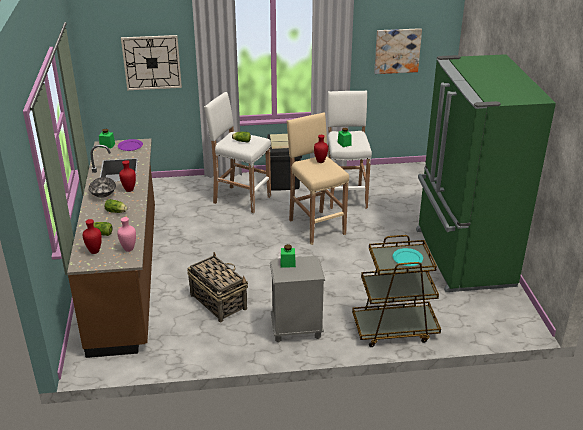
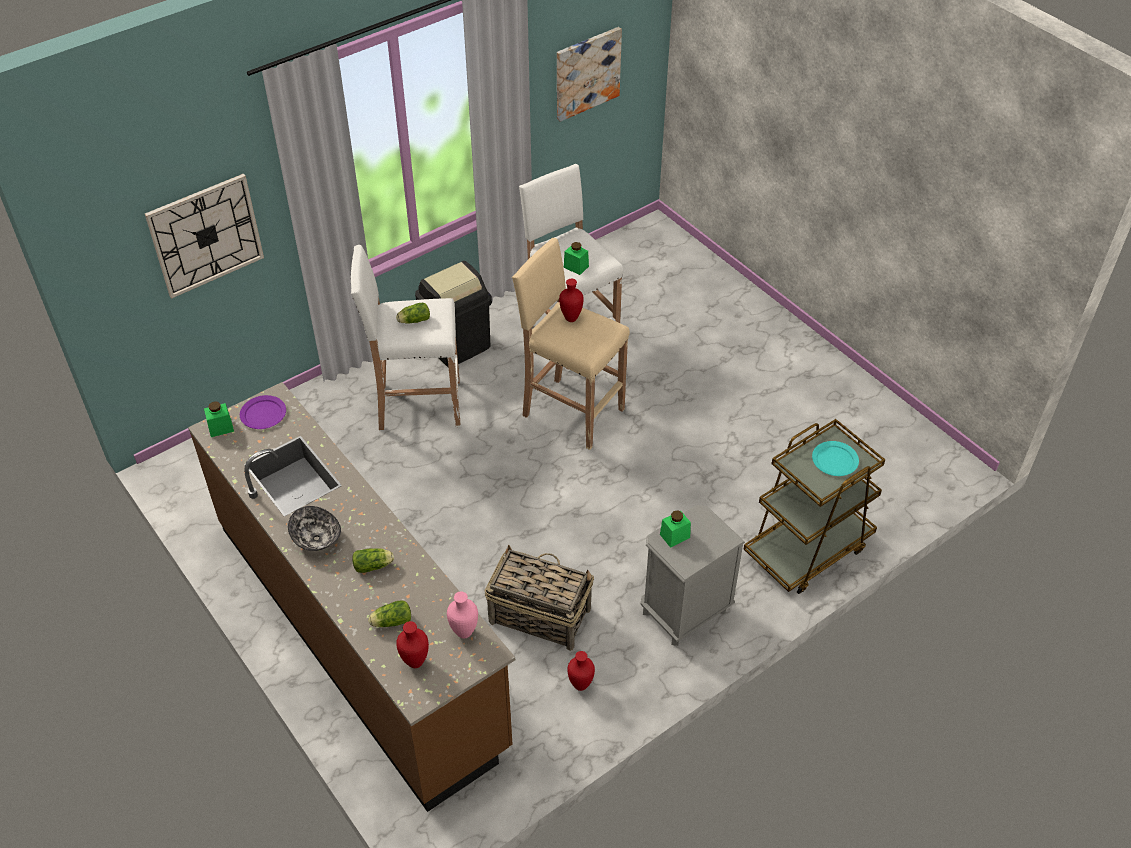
camera: 30 degrees left, 15 degrees up
red vase [119,160,136,192] -> red vase moved to [567,651,595,691]
green fridge [416,54,556,292] -> none

